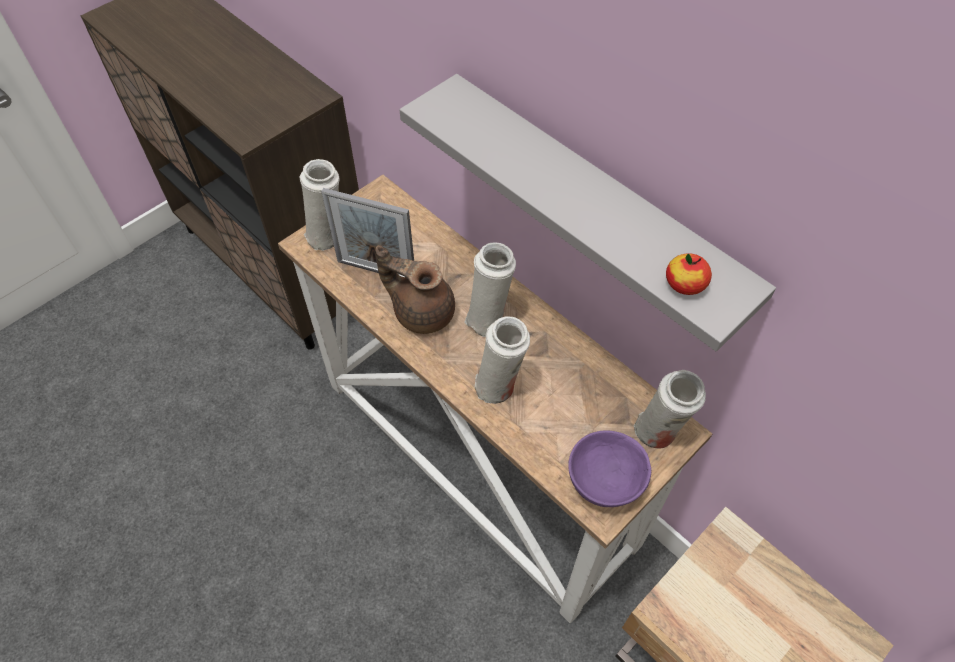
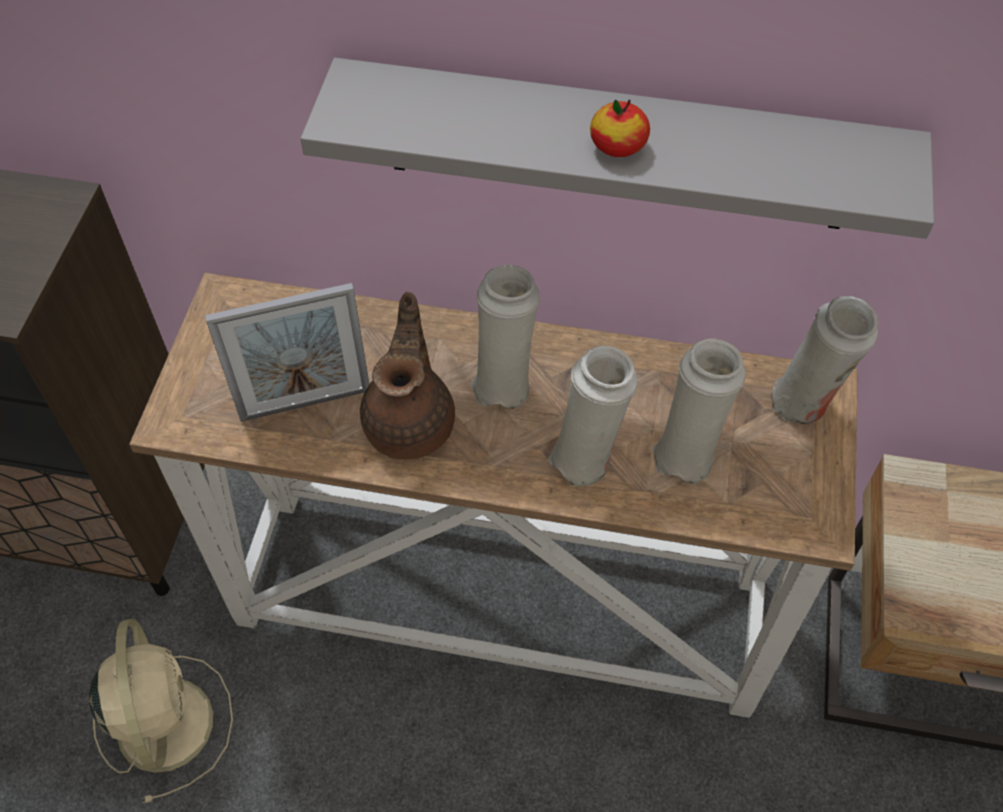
camera: 35 degrees left, 0 degrees up
white vase [299,159,339,251] -> white vase moved to [652,338,746,484]
brown teapot [375,245,455,334] -> brown teapot turned 105 degrees clockwise [360,292,455,460]
purple bowl [568,430,651,507] -> none
apple [666,253,712,295] -> apple moved to [590,100,650,157]
none -> beige fan [89,619,233,803]

